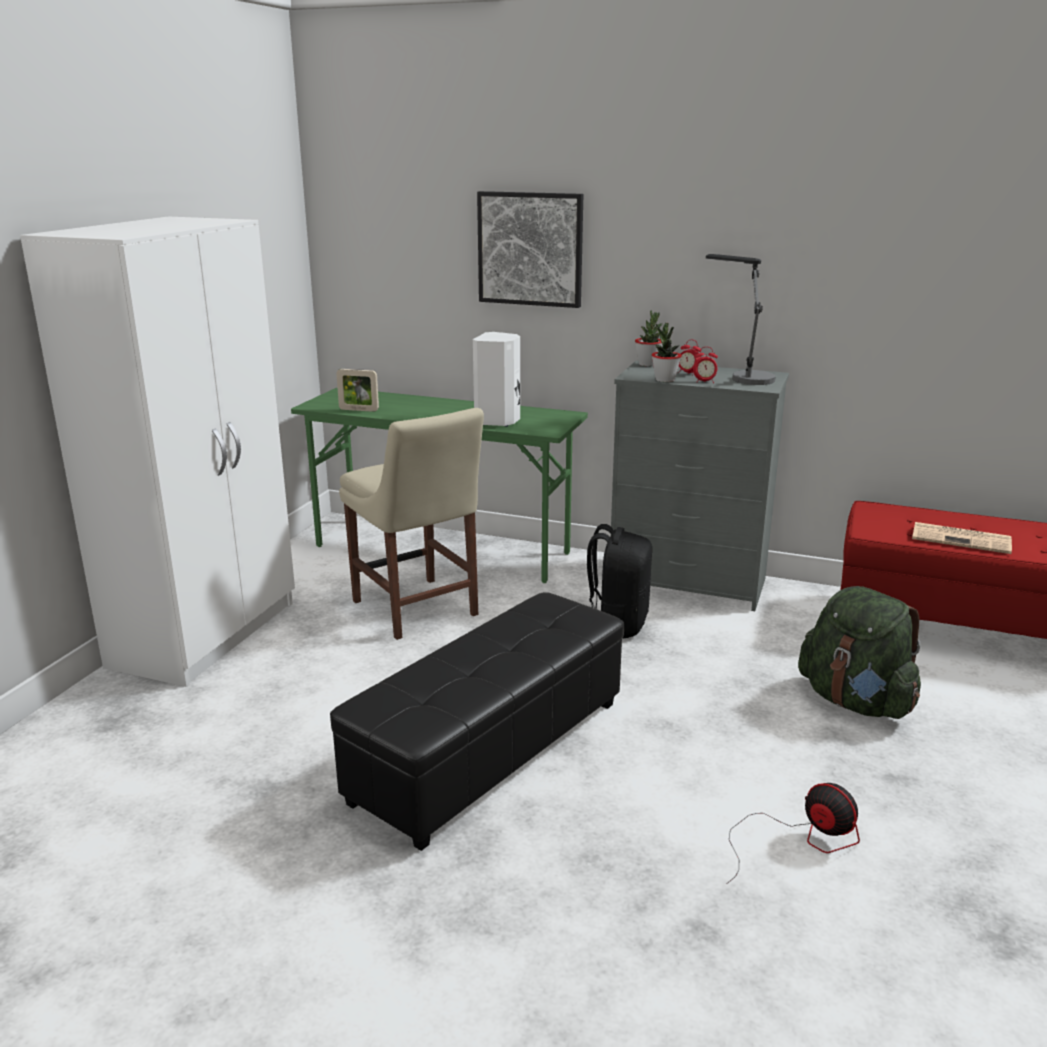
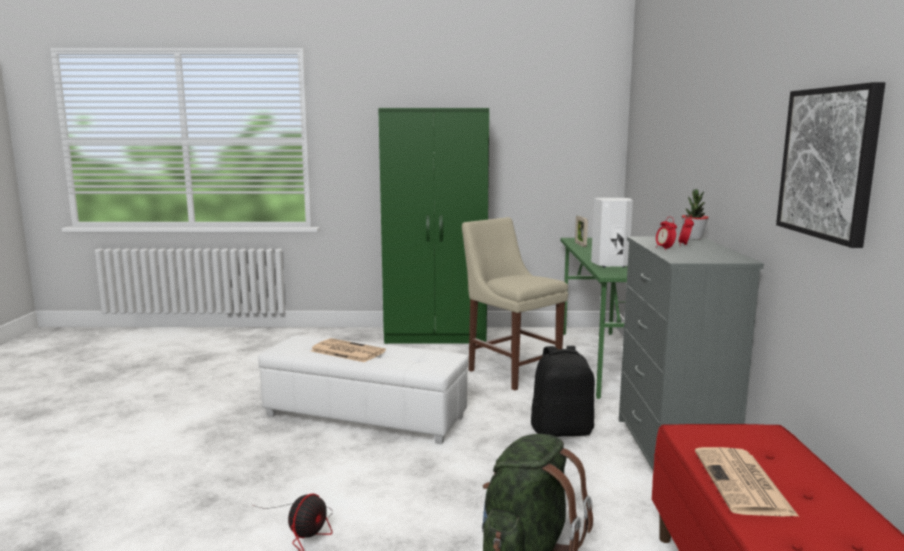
camera: 70 degrees right, 10 degrees down
white wardrobe [20,217,295,687] -> green wardrobe [378,108,489,344]
black ottoman [330,592,624,851] -> white ottoman [258,335,469,444]
beige chair [339,408,484,640] -> beige chair turned 105 degrees clockwise [462,217,568,391]
picture [477,191,583,308] -> picture moved to [776,82,885,248]
potted plant [652,323,682,382] -> none
table lamp [706,254,775,385] -> none
none -> newspaper [311,338,386,362]

